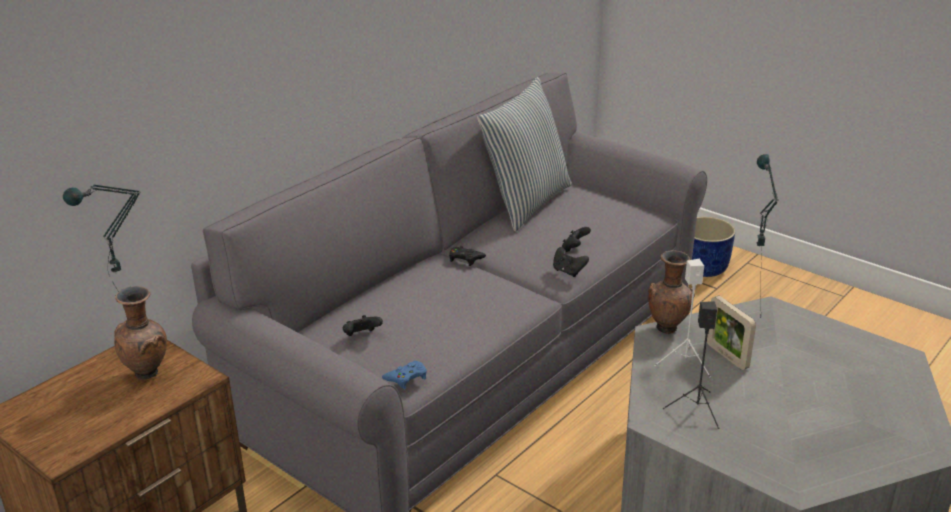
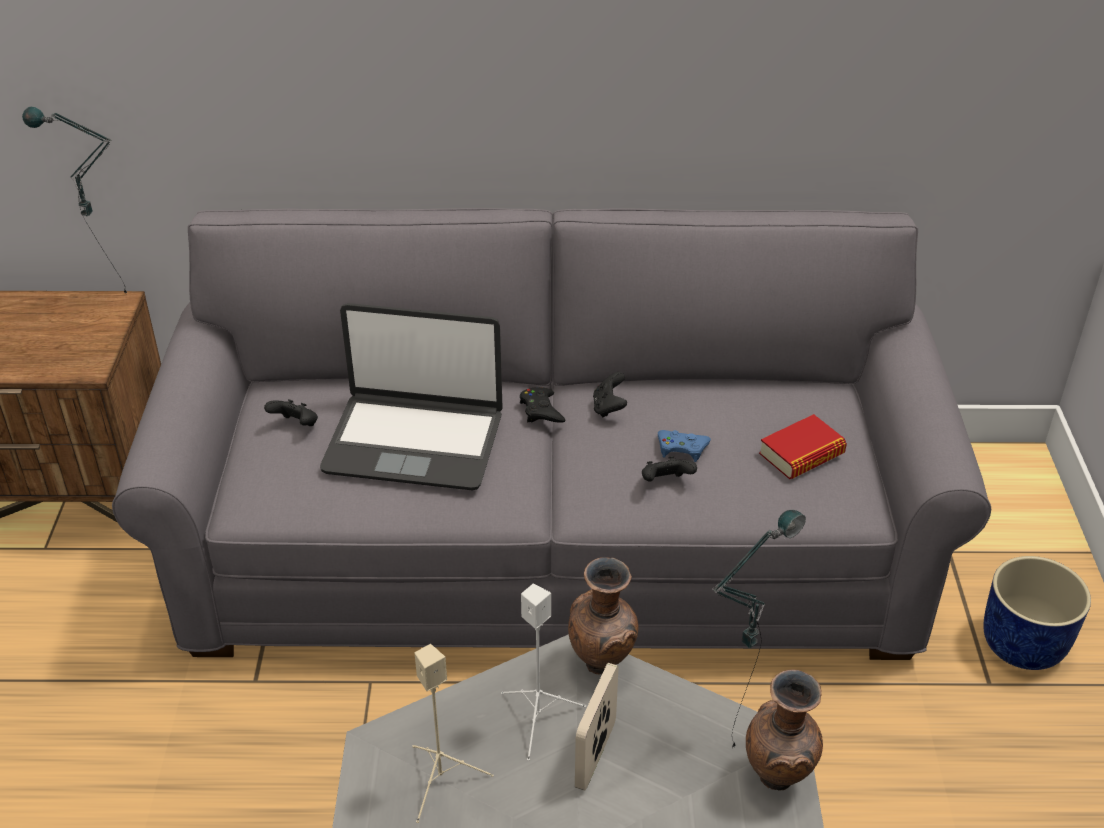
camera: 50 degrees right, 10 degrees up
brown vase [114,286,167,380] -> brown vase moved to [746,669,823,791]
blue game controller [382,361,427,389] -> blue game controller moved to [658,430,711,462]
pillow [477,77,572,232] -> none
black game controller [553,247,589,277] -> black game controller moved to [593,372,627,418]
black speaker [663,301,719,429] -> beige speaker [412,644,494,823]
none -> laptop [320,303,503,490]
none -> book [759,414,847,479]

